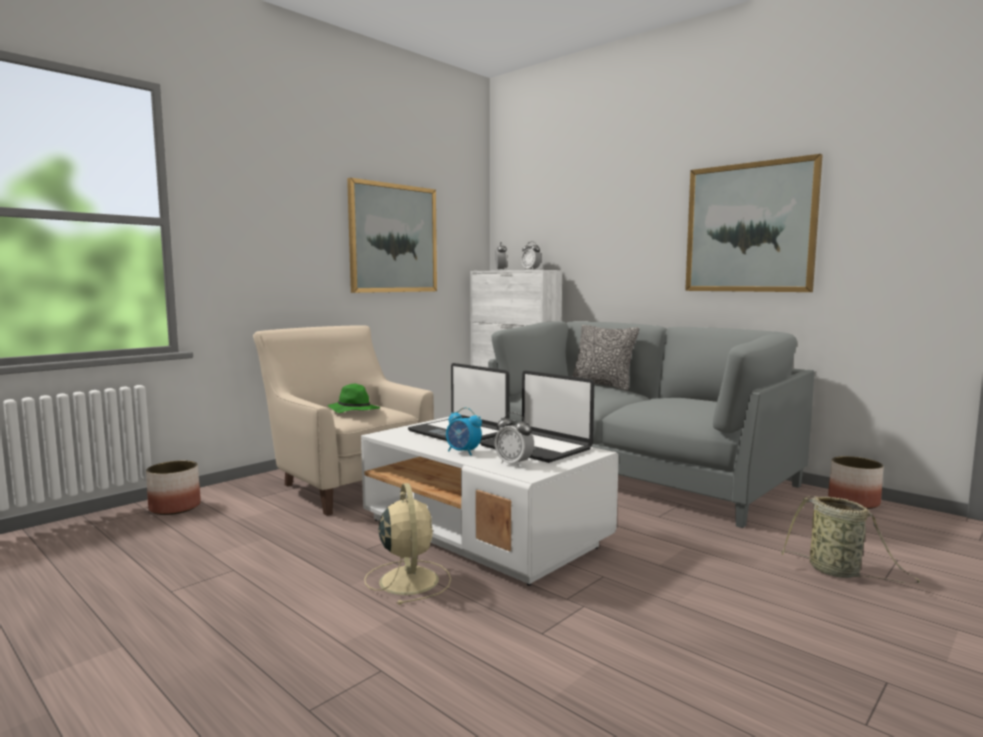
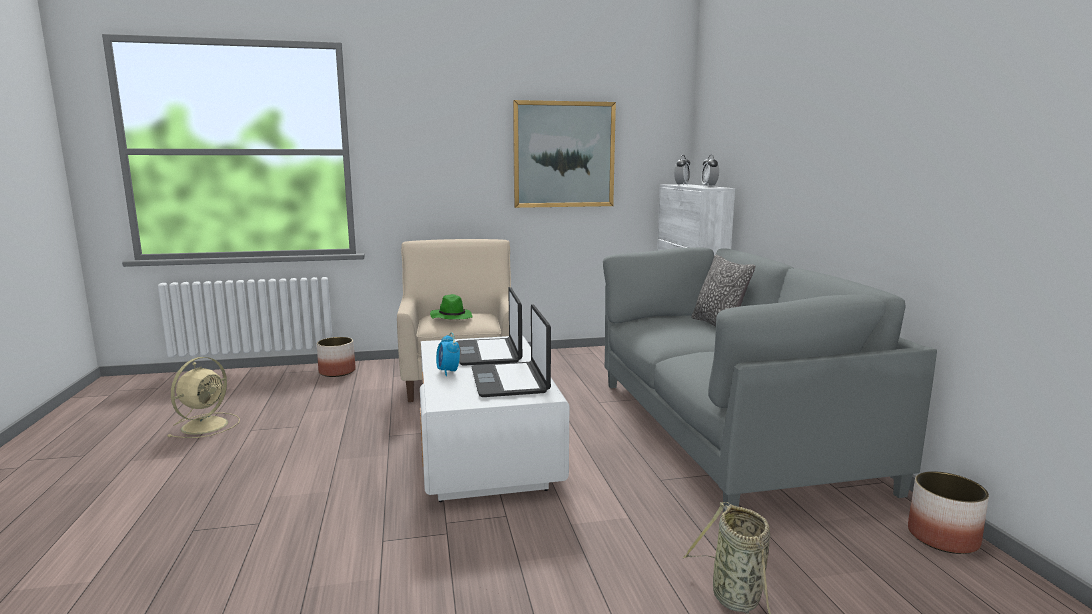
camera: 35 degrees right, 5 degrees up
beige fan [364,483,451,605] -> beige fan moved to [168,357,240,438]
alarm clock [495,412,534,467] -> none
picture [685,154,823,292] -> none

